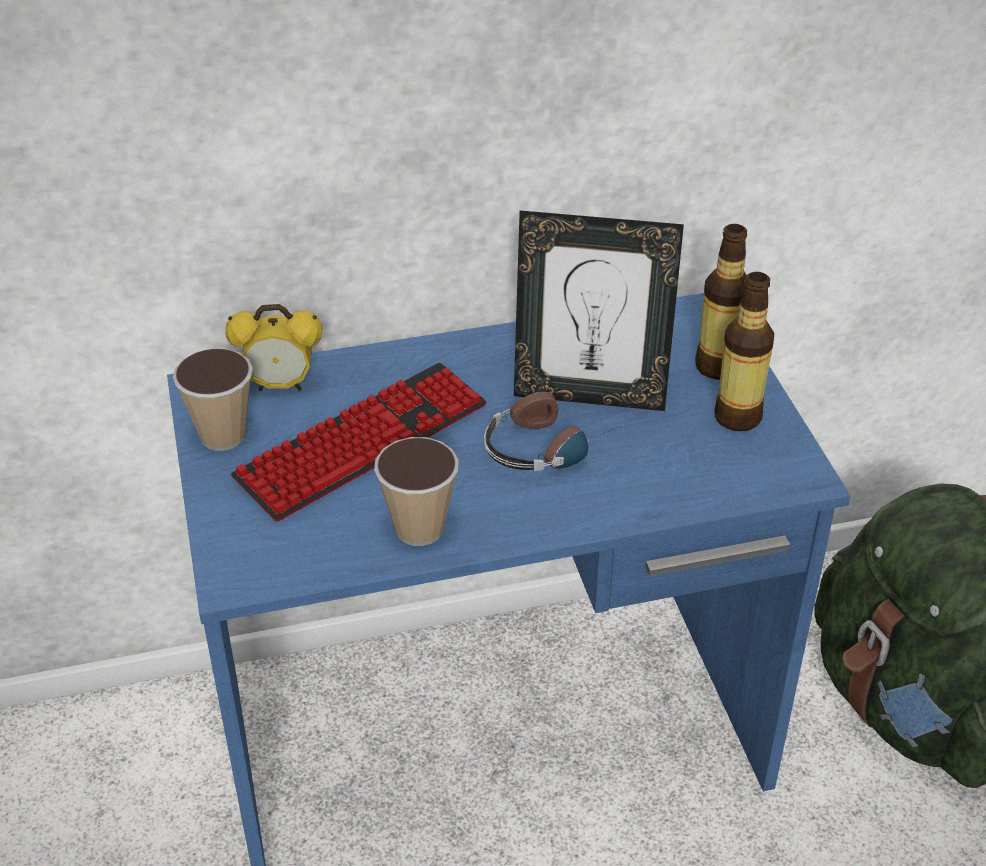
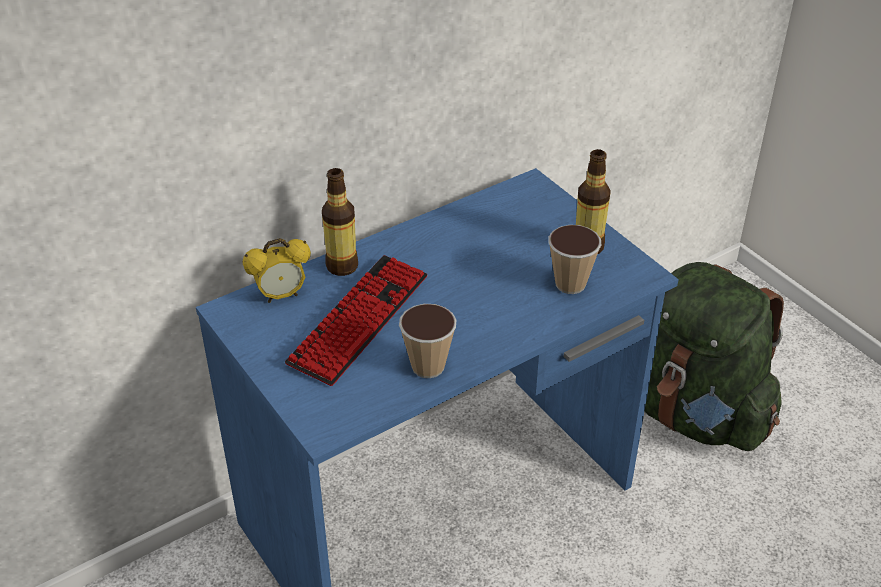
camera: 20 degrees left, 0 degrees up
cup [173,348,253,451] -> cup moved to [548,225,601,294]
headphones [484,391,624,471] -> none
picture frame [514,211,684,411] -> none
bottle [695,224,747,380] -> bottle moved to [322,168,358,276]

